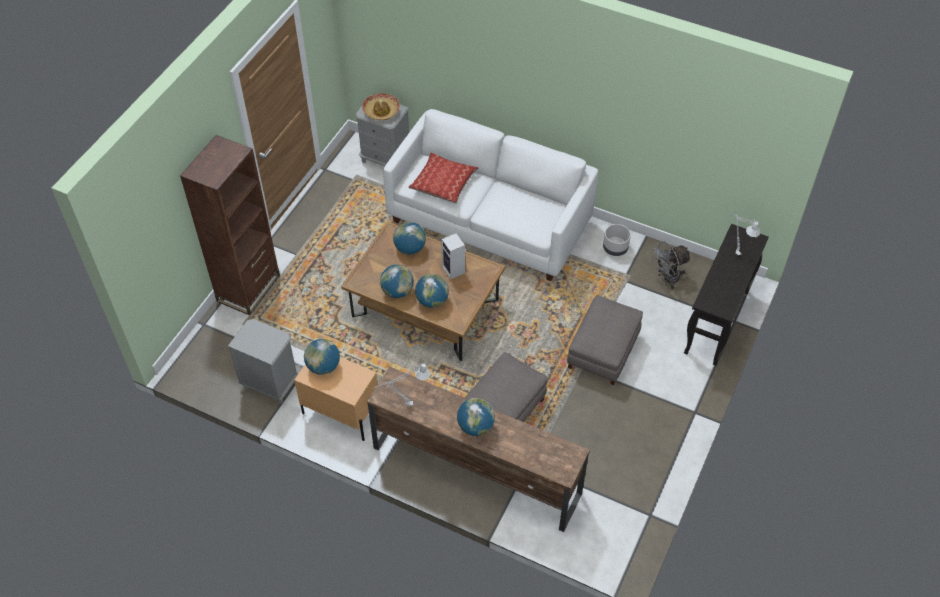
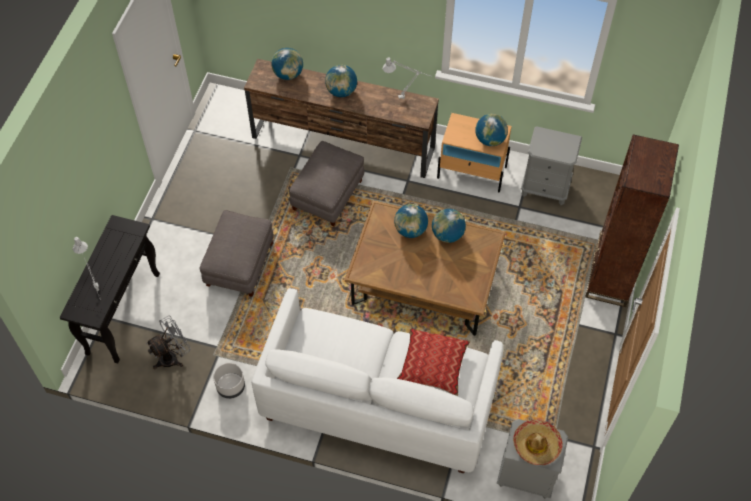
camera: 170 degrees right, 5 degrees up
globe [393,222,426,254] -> globe moved to [271,48,303,80]
speaker [441,233,465,279] -> none

